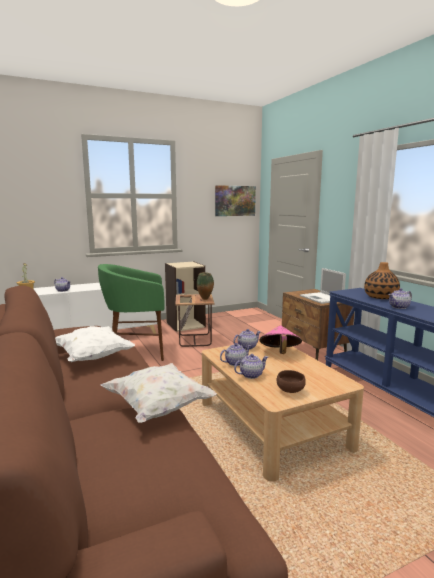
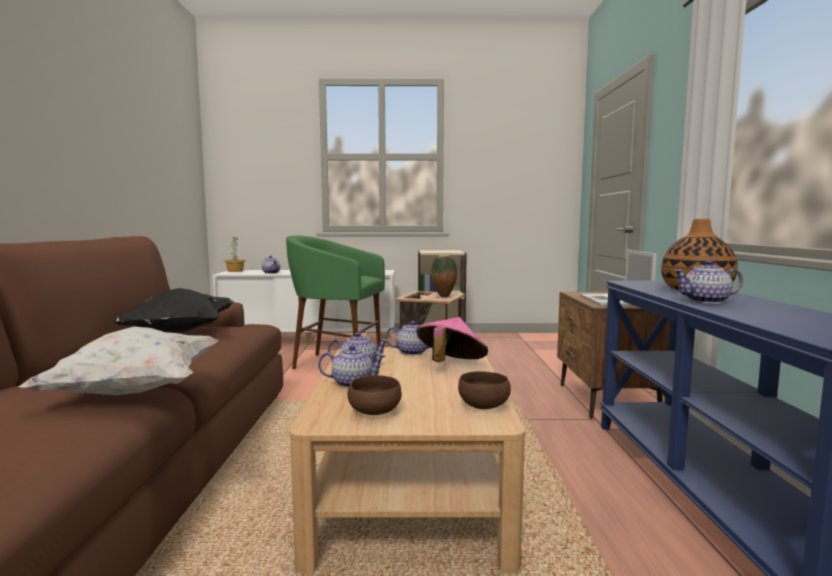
camera: 25 degrees right, 5 degrees down
white pillow [55,326,135,362] -> black pillow [112,288,234,333]
picture [215,185,256,216] -> none
none -> brown bowl [458,371,511,409]

